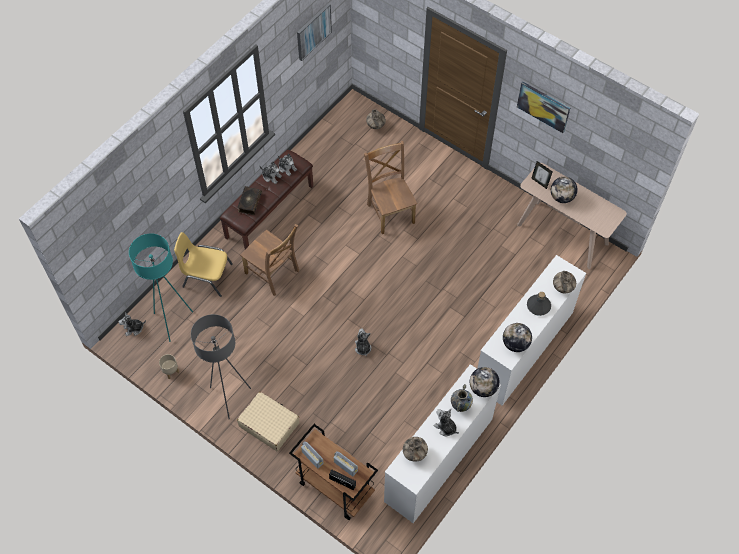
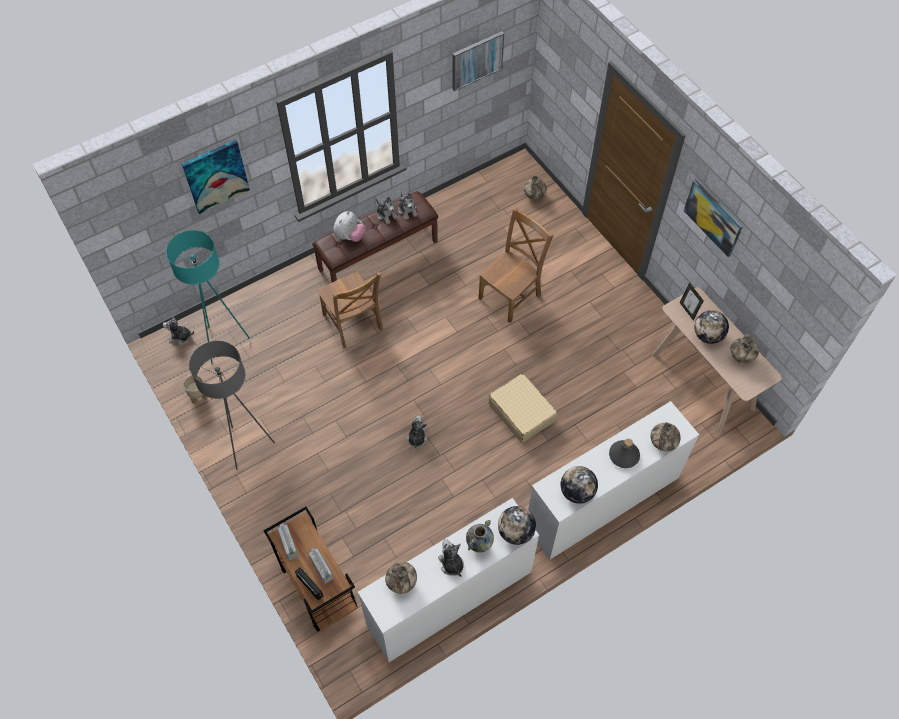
camera: 20 degrees right, 0 degrees up
yellow chair [174,232,233,297] -> none
book [237,186,262,215] -> plush toy [334,211,366,242]
beige suitcase [237,392,299,451] -> beige suitcase moved to [489,374,557,443]
brown chair [364,141,417,234] -> brown chair turned 45 degrees clockwise [478,207,554,323]
none -> picture [182,140,250,214]
none -> vase [730,334,759,363]

